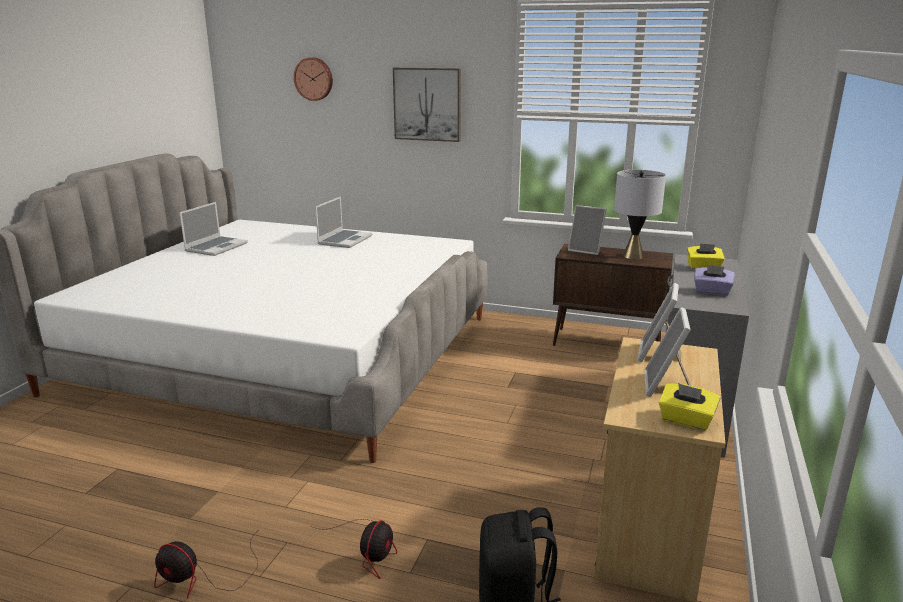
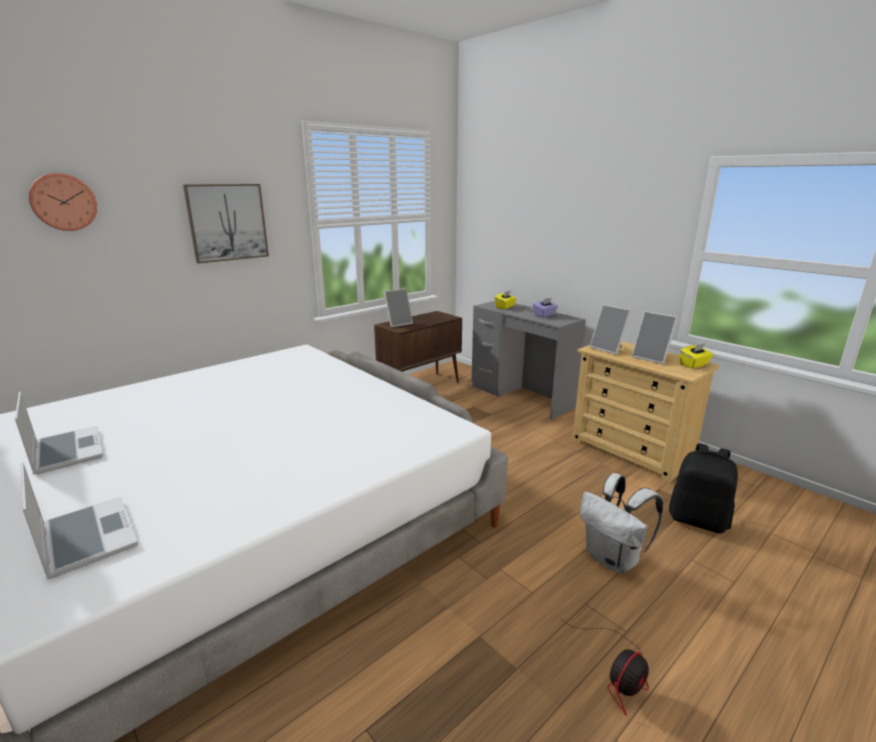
camera: 60 degrees left, 0 degrees up
fan [310,519,397,579] -> white backpack [579,473,663,573]
laptop [315,196,372,248] -> laptop moved to [21,462,138,579]
grey table lamp [614,170,666,259] -> none

